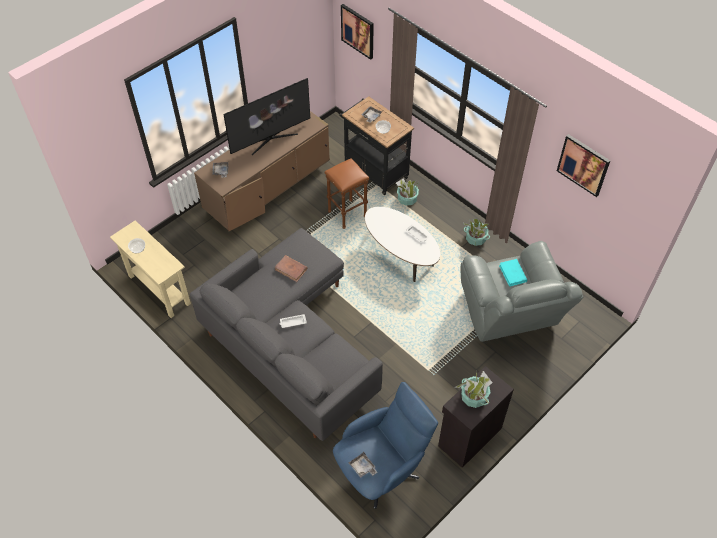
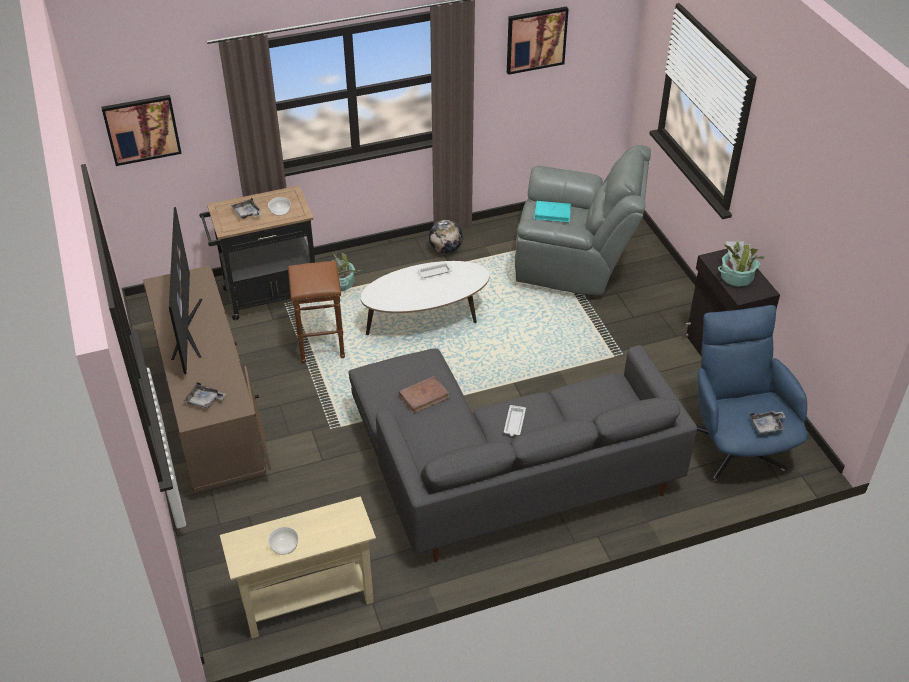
camera: 65 degrees left, 10 degrees down
potted plant [463,219,492,246] -> globe [429,220,463,254]

